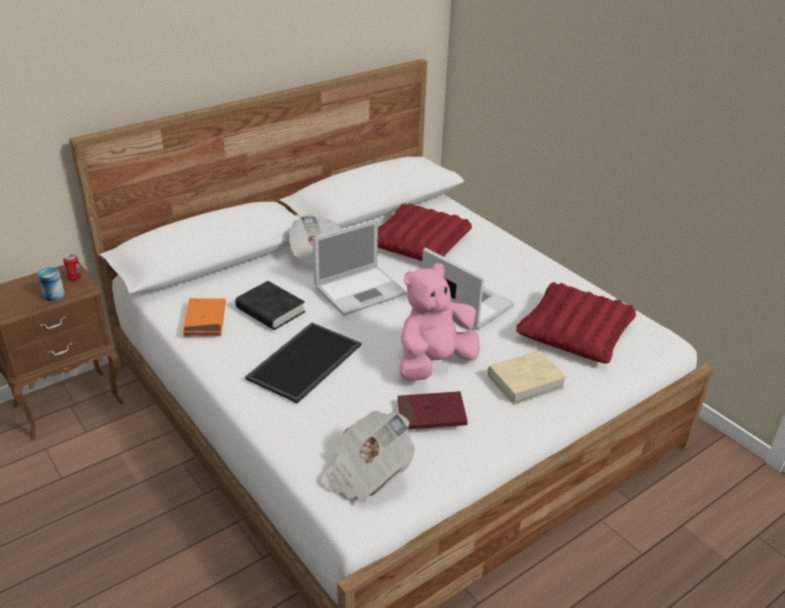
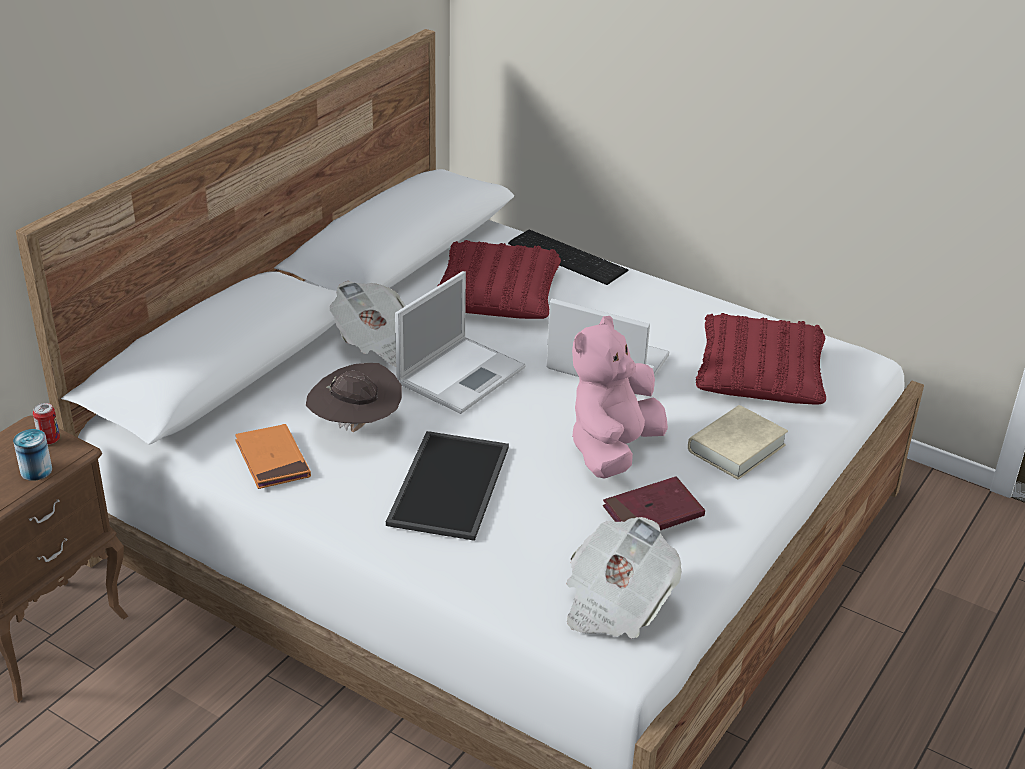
camera: 20 degrees left, 0 degrees up
black book [235,281,305,330] -> brown hat [306,363,402,432]
none -> keyboard [508,229,628,285]

